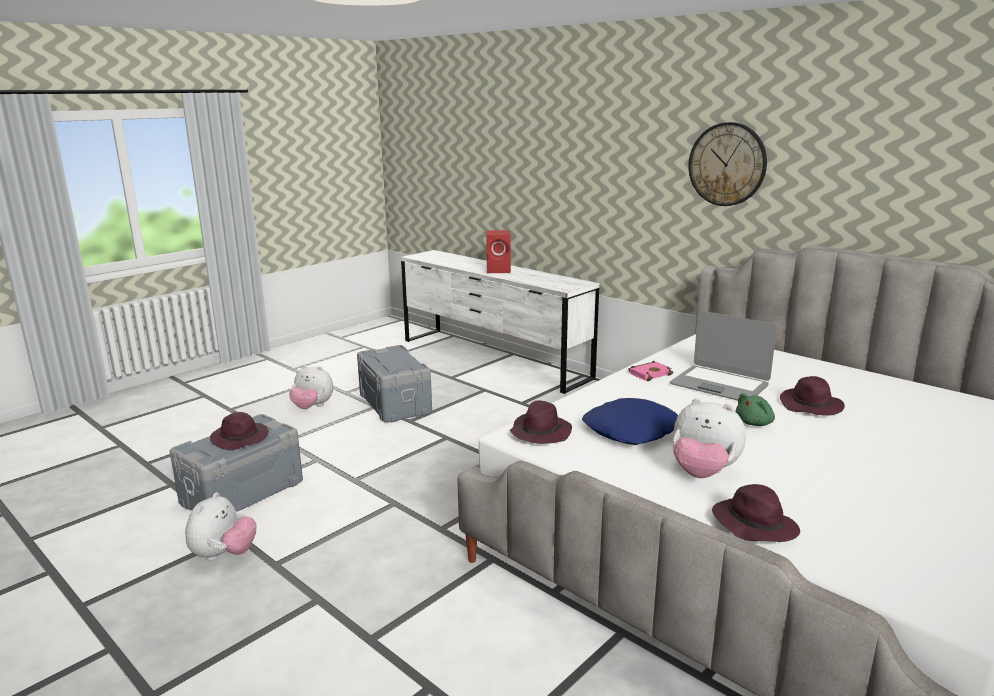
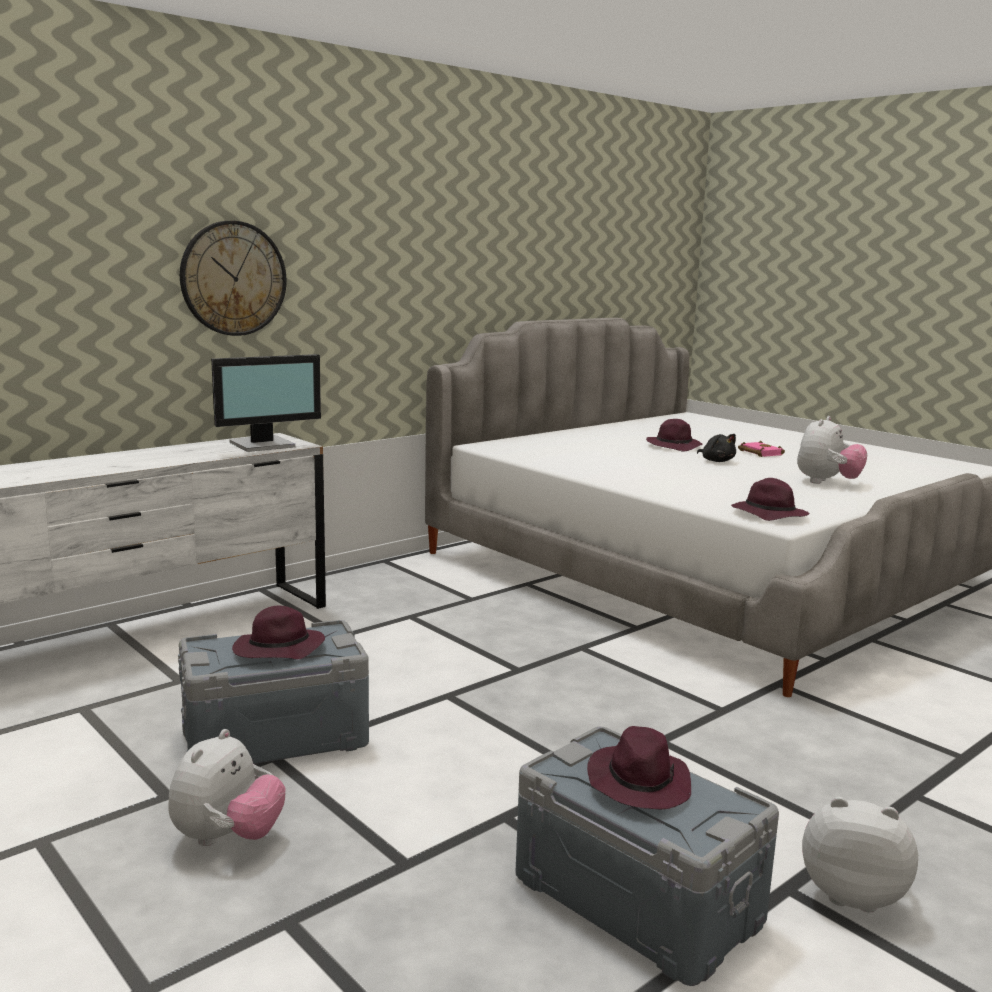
camera: 85 degrees left, 5 degrees down
red speaker [486,230,511,273] -> none
blue pillow [582,398,678,445] -> none
pink book [628,361,673,381] -> pink book moved to [738,441,785,457]
laptop [670,311,777,400] -> none
wall clock [688,122,767,206] -> wall clock moved to [180,221,287,336]
purple hat [712,484,800,542] -> purple hat moved to [232,606,325,659]
green plush toy [735,393,775,426] -> black plush toy [697,434,736,462]
none -> monitor [211,354,321,452]

